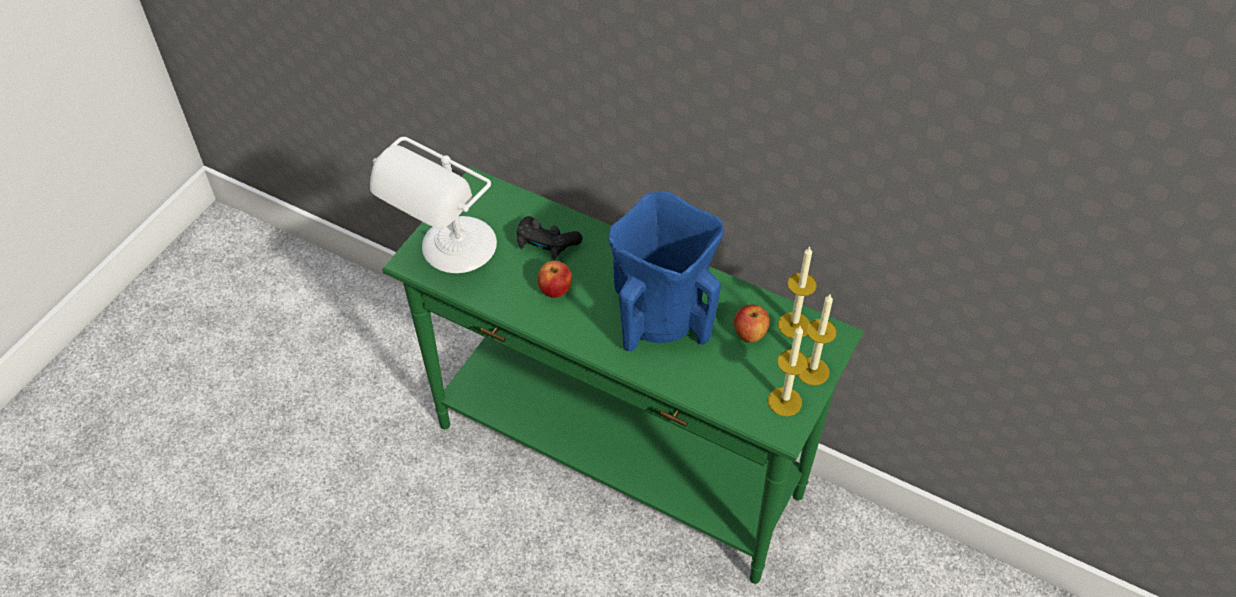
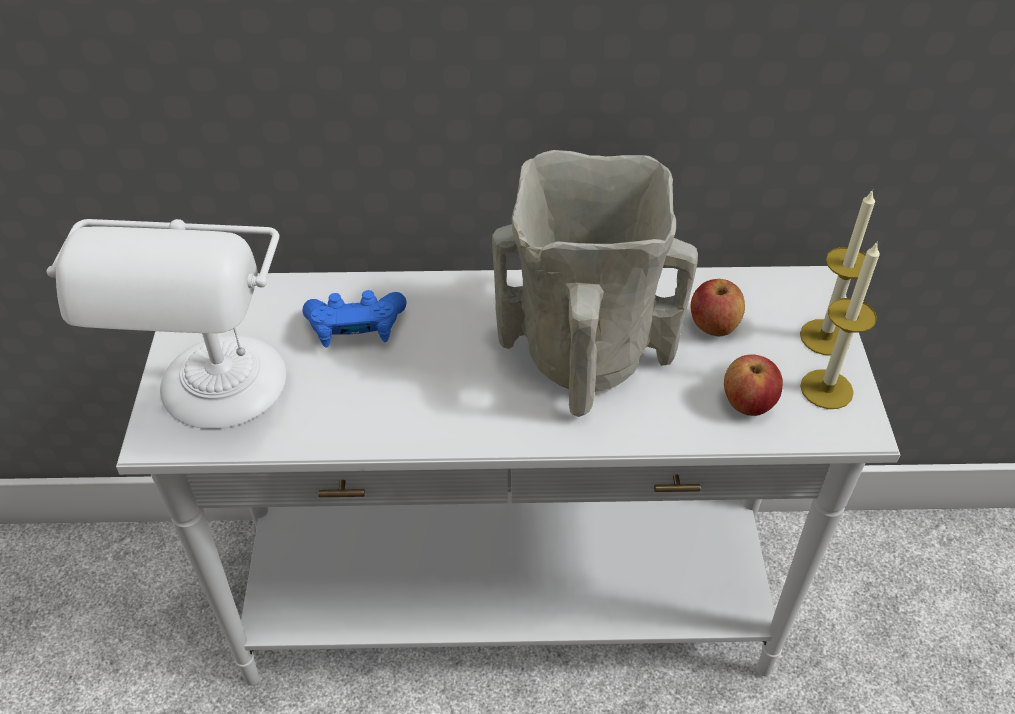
camera: 30 degrees left, 5 degrees down
green console table [382,167,863,584] -> white console table [116,266,900,686]
black game controller [517,216,582,260] -> blue game controller [302,290,407,348]
apple [538,261,572,298] -> apple moved to [724,354,783,416]
blue vase [609,191,724,351] -> beige vase [492,150,698,417]
candle [778,246,817,339] -> none

